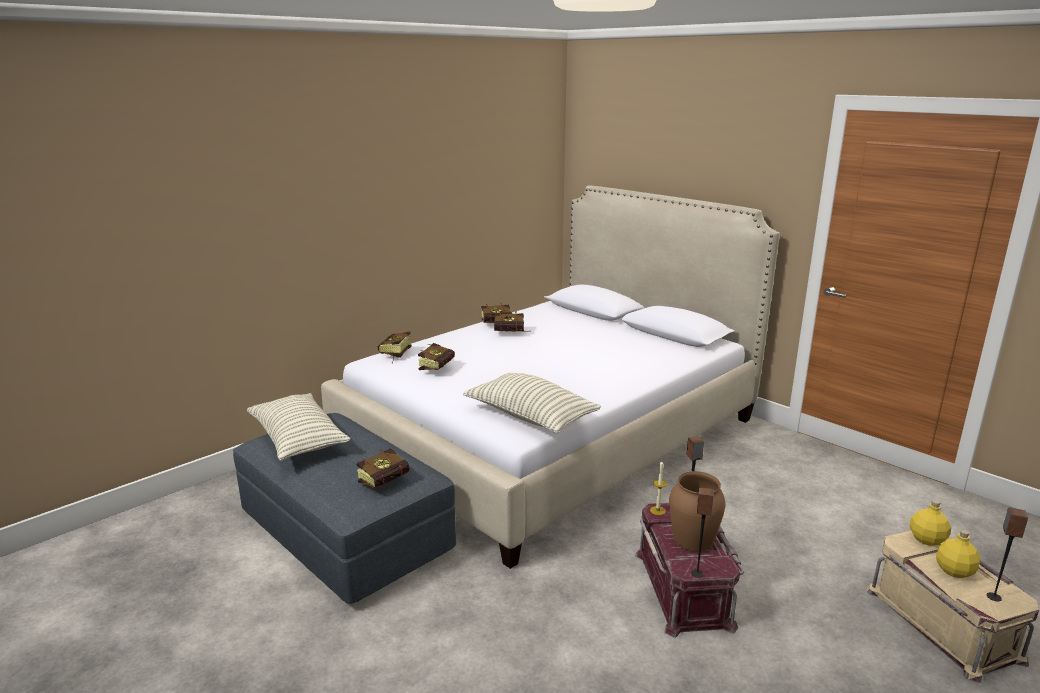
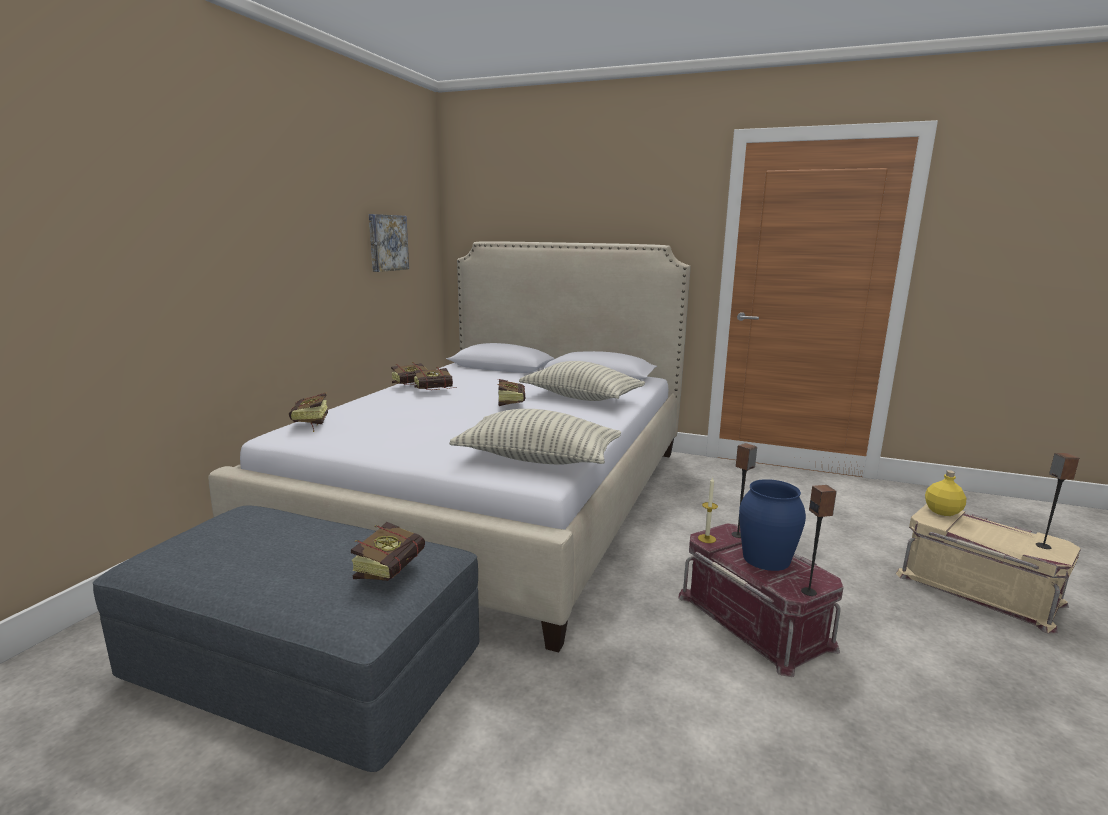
camera: 25 degrees left, 5 degrees down
pillow [247,393,351,461] -> pillow moved to [519,361,645,401]
book [418,343,455,370] -> book moved to [497,379,526,406]
brown vase [669,471,725,551] -> blue vase [739,479,806,571]
yellow bottle [936,529,980,578] -> none
none -> picture [369,214,409,272]

